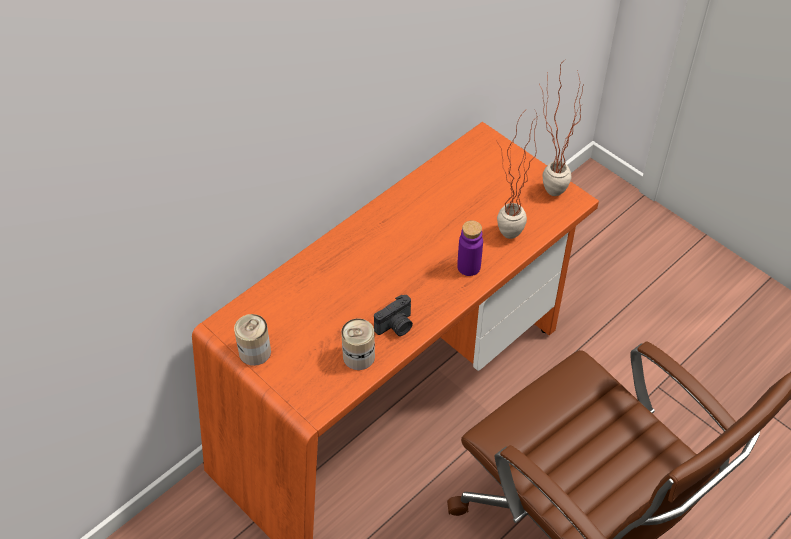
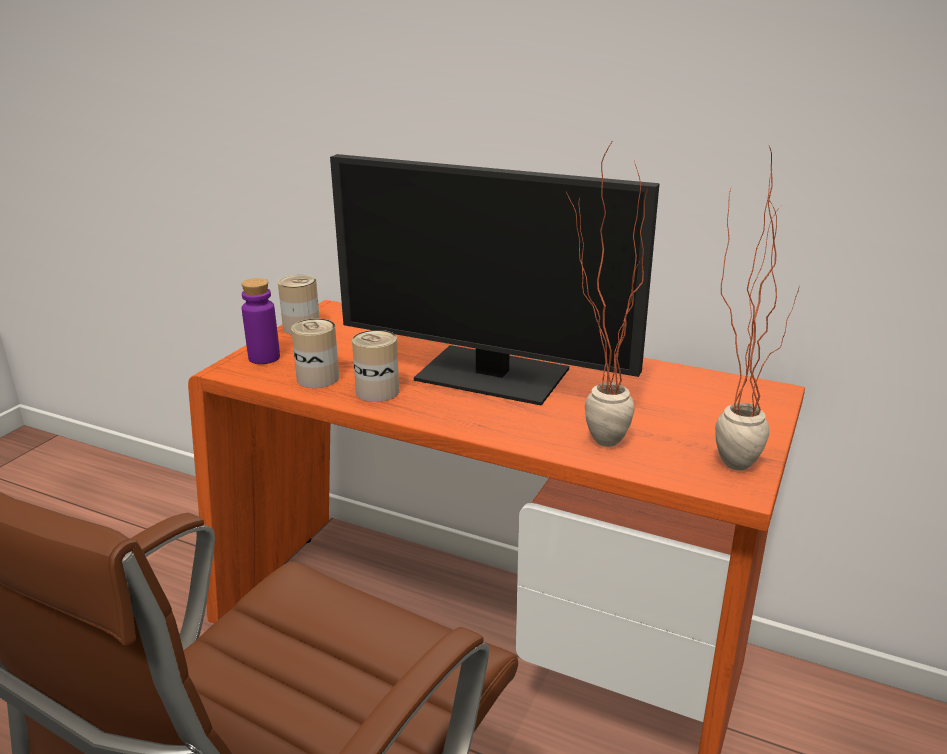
camera: 70 degrees right, 25 degrees down
camera [374,295,413,336] -> can [352,330,399,402]
purple bottle [457,220,483,276] -> purple bottle moved to [242,278,280,364]
none -> monitor [330,154,660,406]

